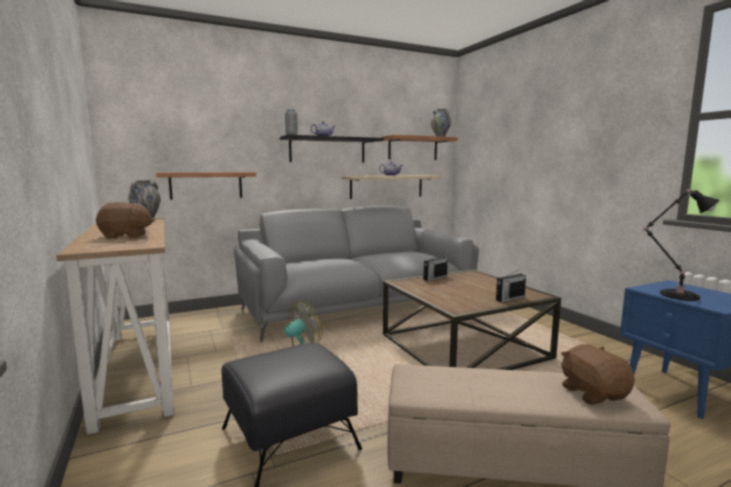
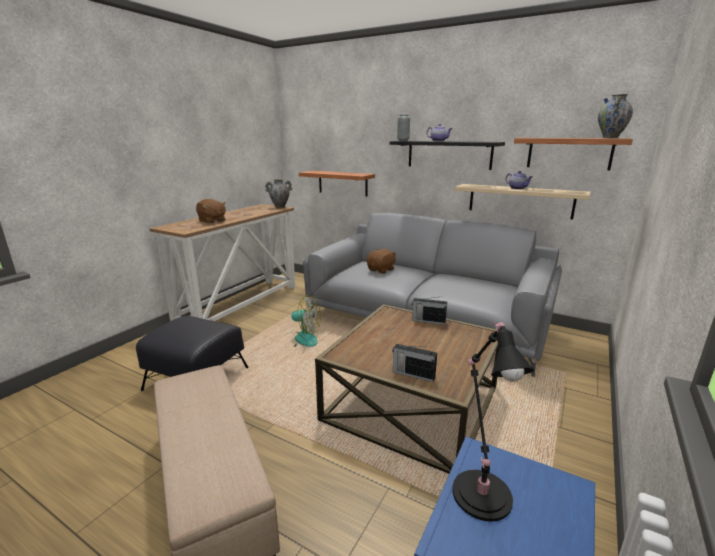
camera: 55 degrees right, 10 degrees up
brown plush toy [561,344,635,405] -> brown plush toy moved to [367,249,397,274]

